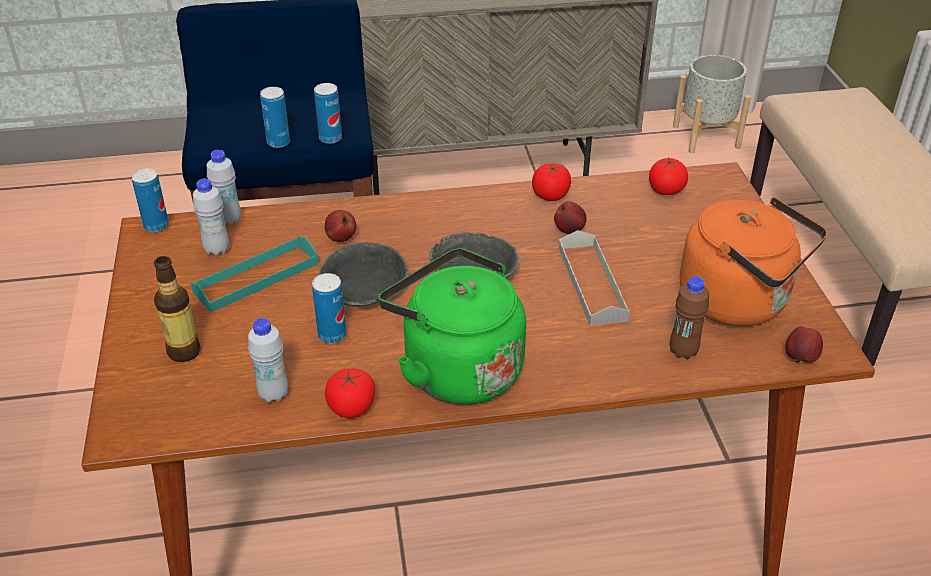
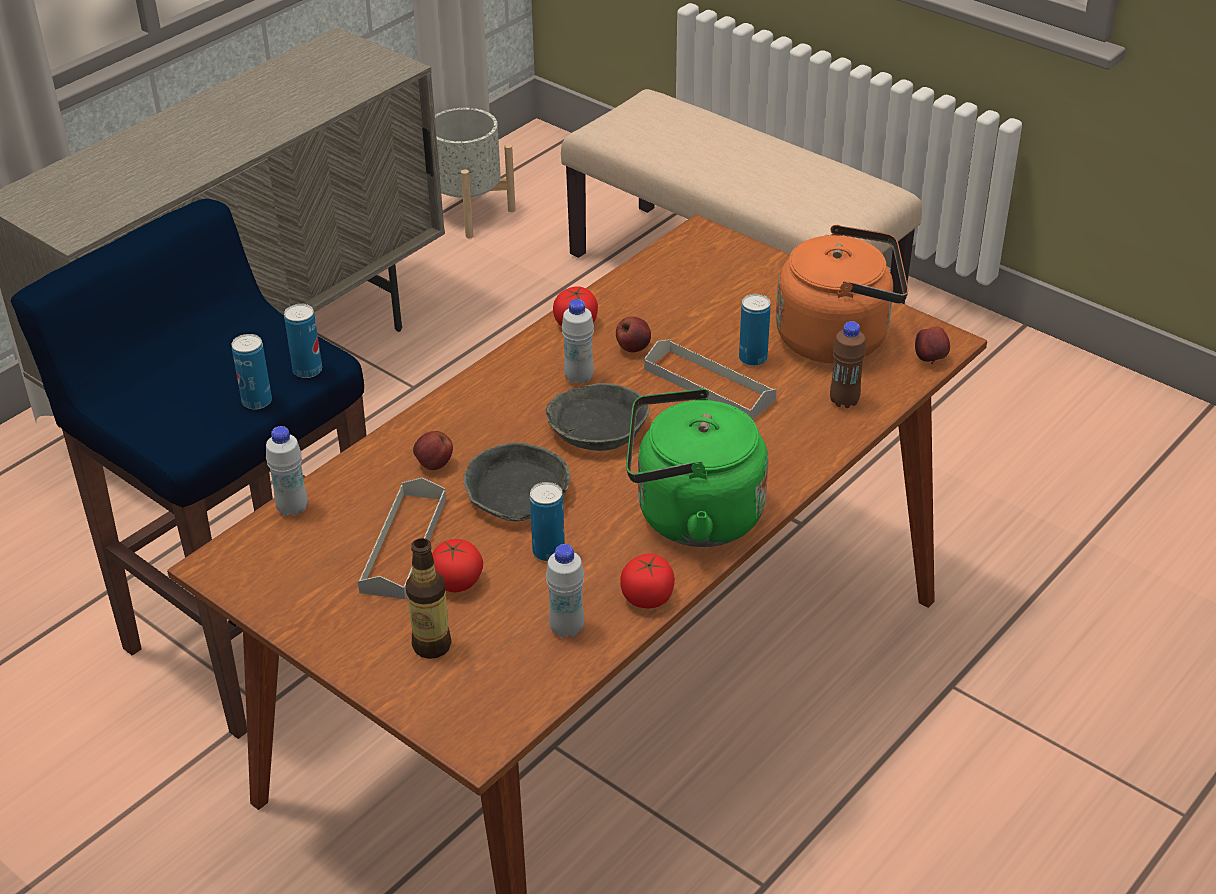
camera: 40 degrees left, 0 degrees up
can [131,168,169,232] -> can moved to [739,294,771,366]
turquoise tray [191,236,319,312] -> grey tray [358,477,446,599]
white bottle [193,179,229,256] -> white bottle moved to [562,299,594,385]
tomato [649,157,688,195] -> tomato moved to [432,539,483,592]

